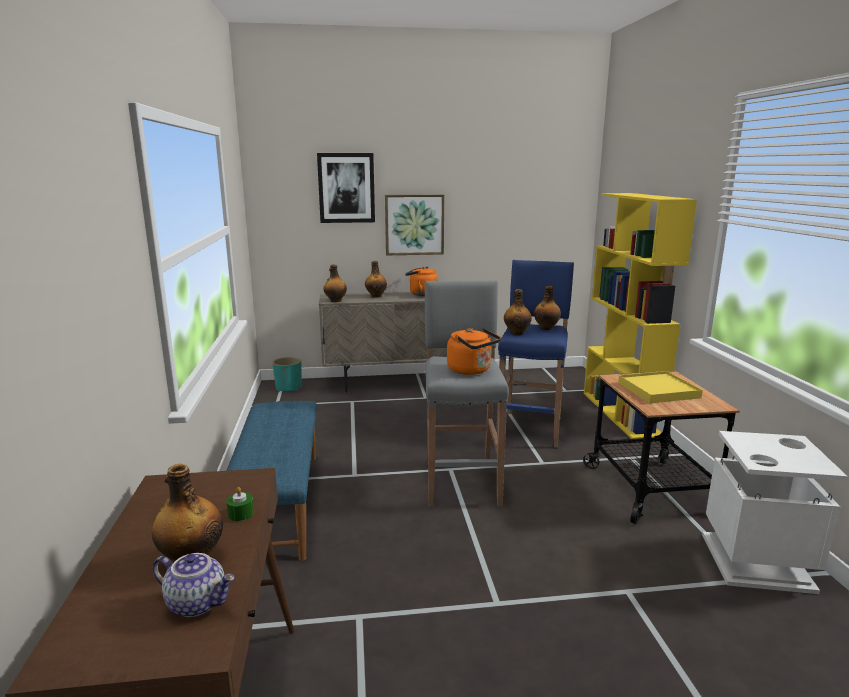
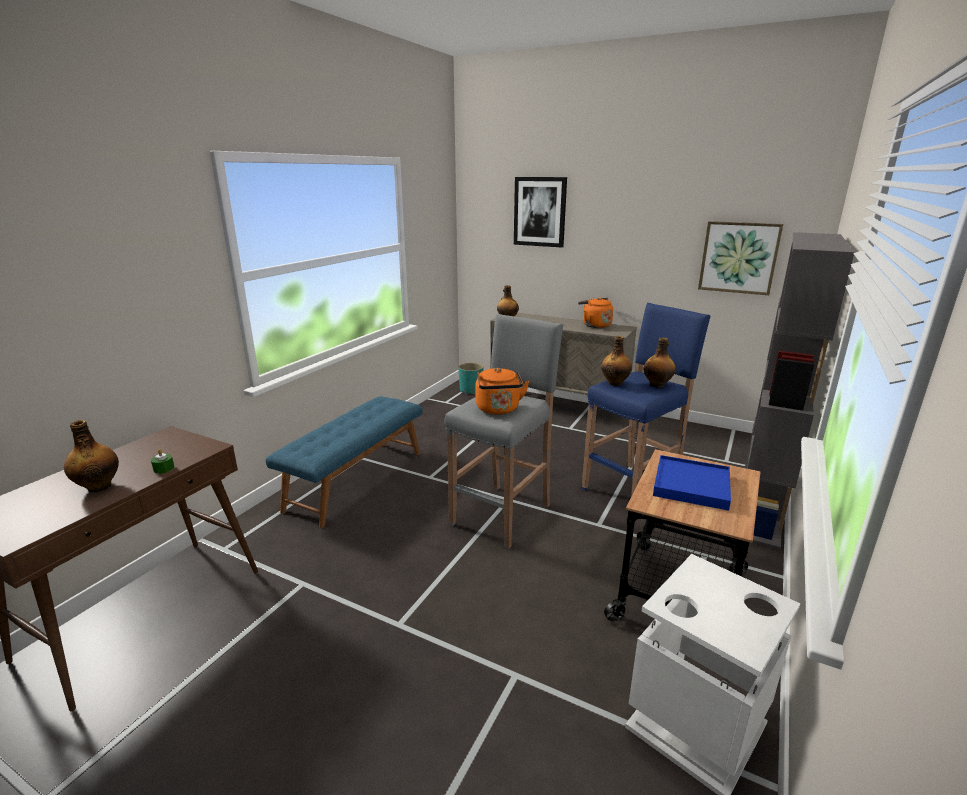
camera: 35 degrees right, 5 degrees up
teapot [153,553,234,617] -> none
bottle [365,261,387,298] -> none
picture [385,194,444,256] -> picture moved to [698,221,783,295]
yellow bookcase [584,193,697,439] -> grey bookcase [745,232,855,550]
yellow tray [618,371,703,403] -> blue tray [653,455,731,511]

